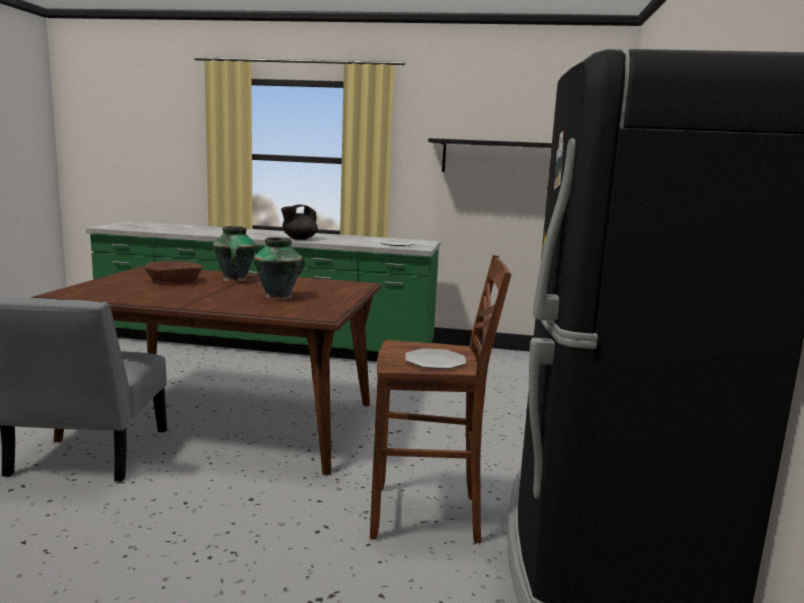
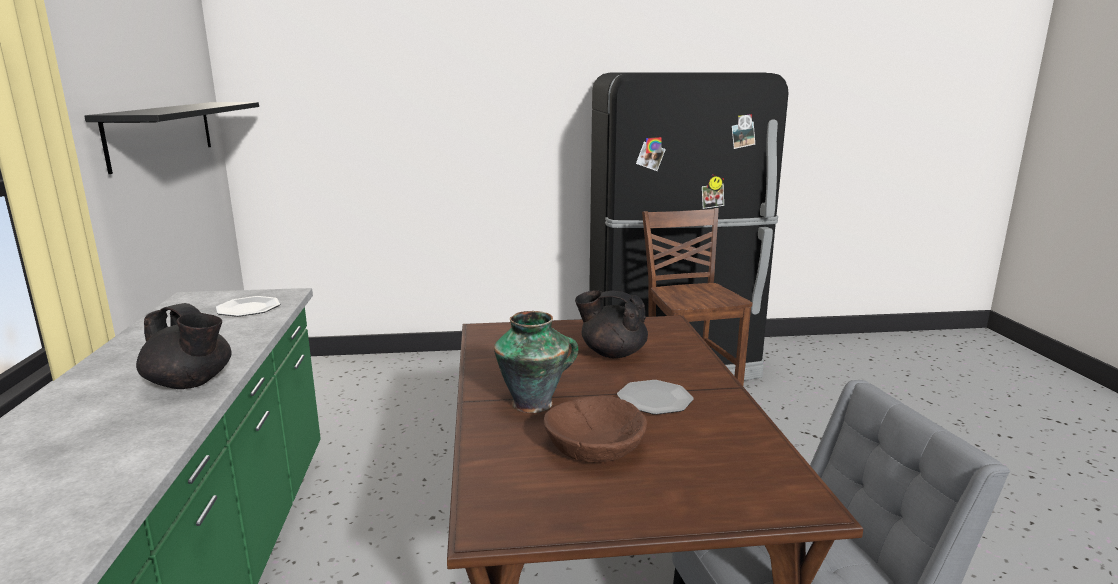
camera: 105 degrees left, 5 degrees up
vase [254,237,305,300] -> black teapot [575,290,648,358]
plate [405,349,466,369] -> plate moved to [617,380,694,415]

